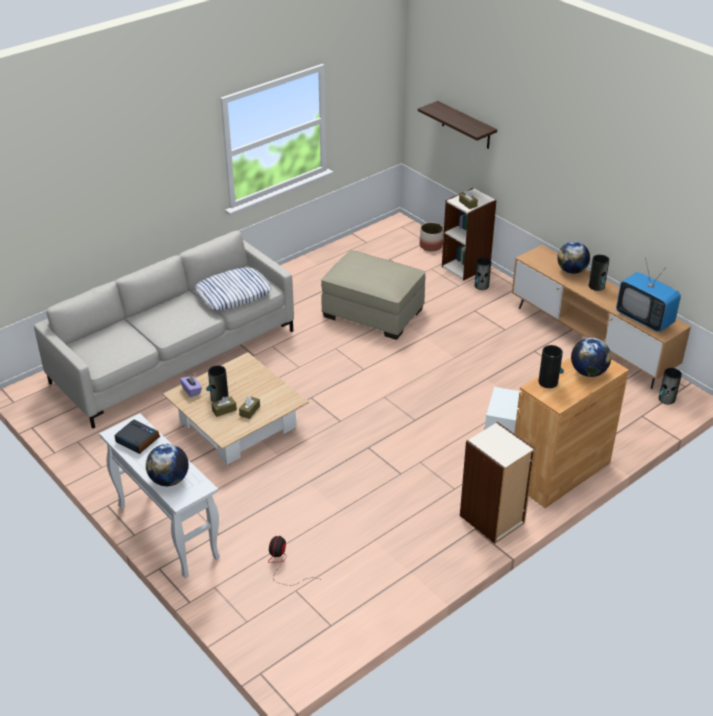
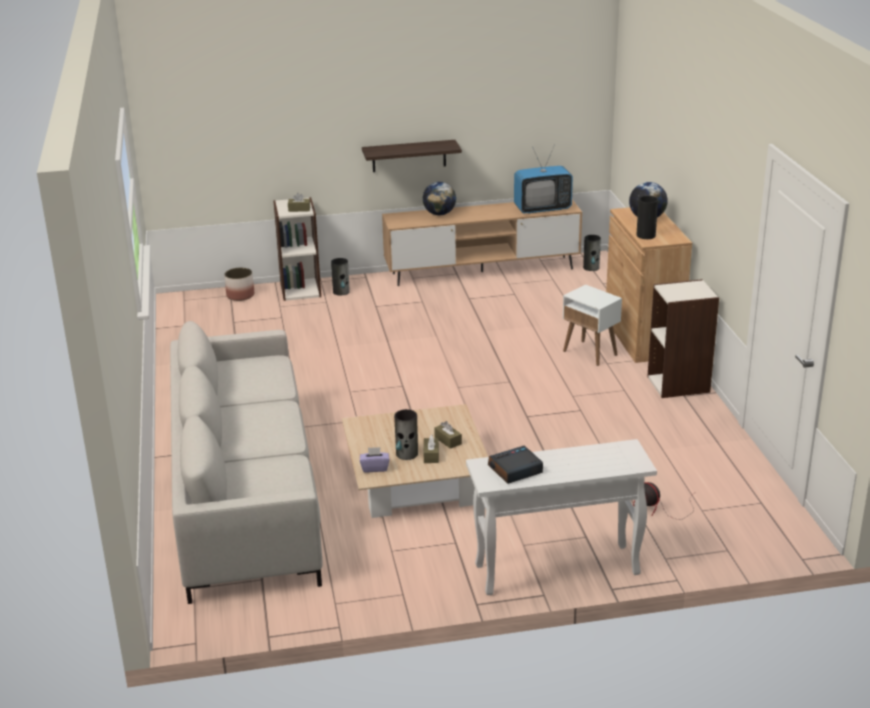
camera: 60 degrees left, 10 degrees down
globe [146,444,189,486] -> none
pillow [194,267,271,310] -> none
beige ottoman [321,250,425,340] -> none
shelf [418,101,497,149] -> shelf moved to [362,140,462,172]
vase [588,255,609,291] -> none

